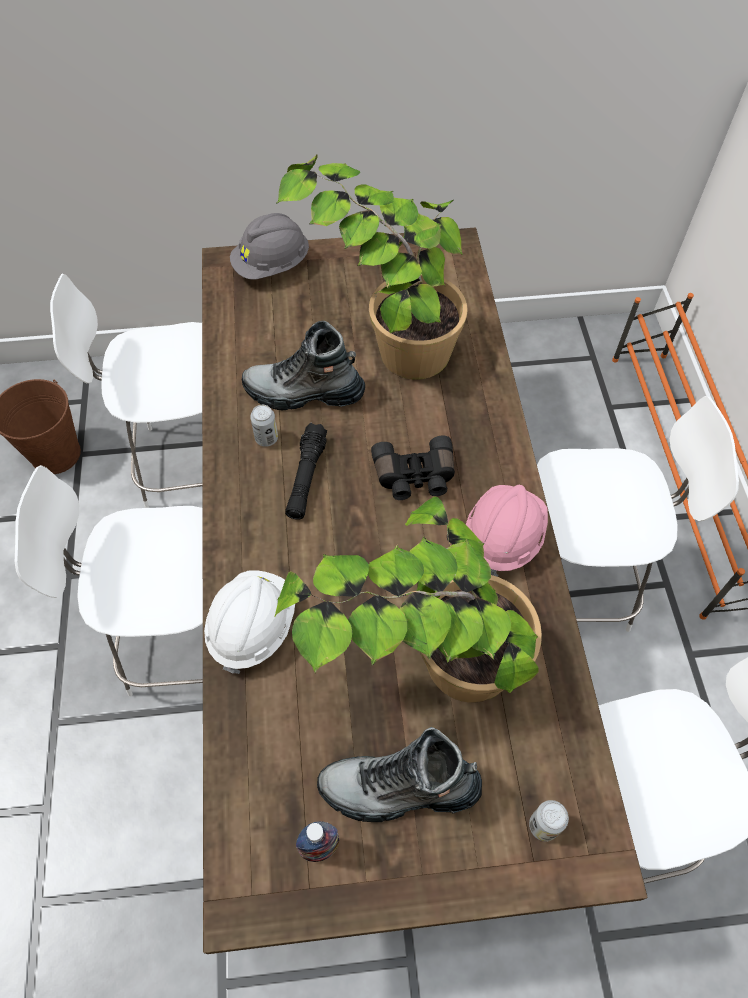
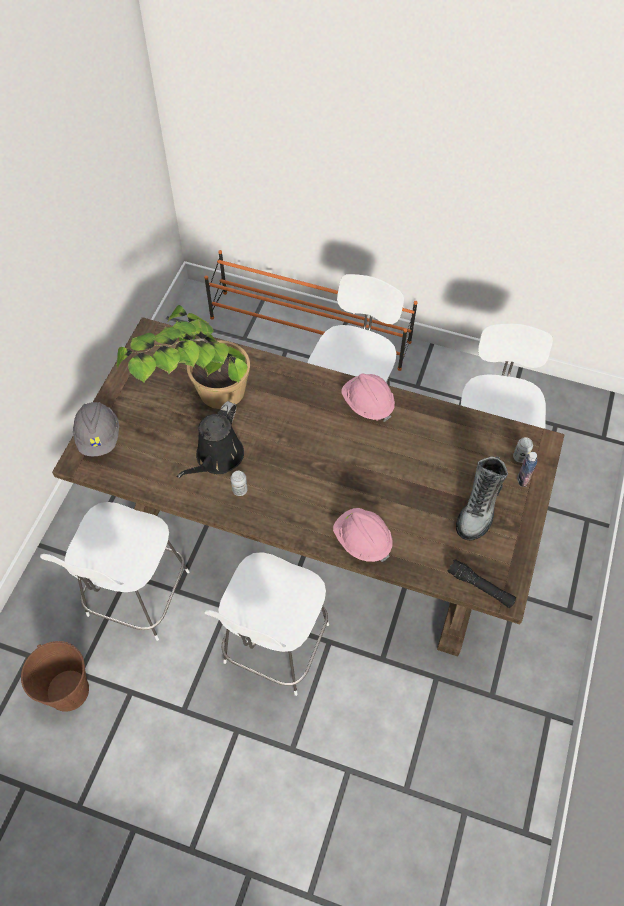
camera: 65 degrees left, 0 degrees up
white hard hat [204,570,295,674] -> pink hard hat [333,508,392,562]
boot [242,321,365,410] -> black watering can [177,401,244,478]
potted plant [274,496,542,703] -> none
black flashlight [285,423,327,520] -> black flashlight moved to [448,559,516,608]
bottle [296,821,340,862] -> bottle moved to [517,452,537,487]
black binoculars [371,436,455,500] -> none

